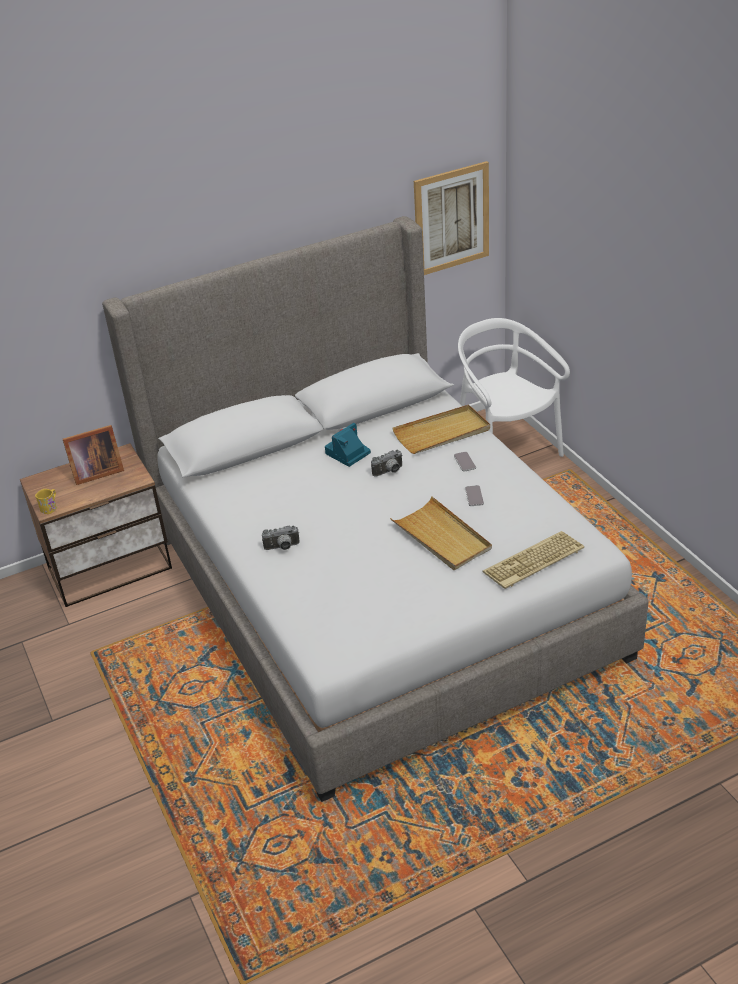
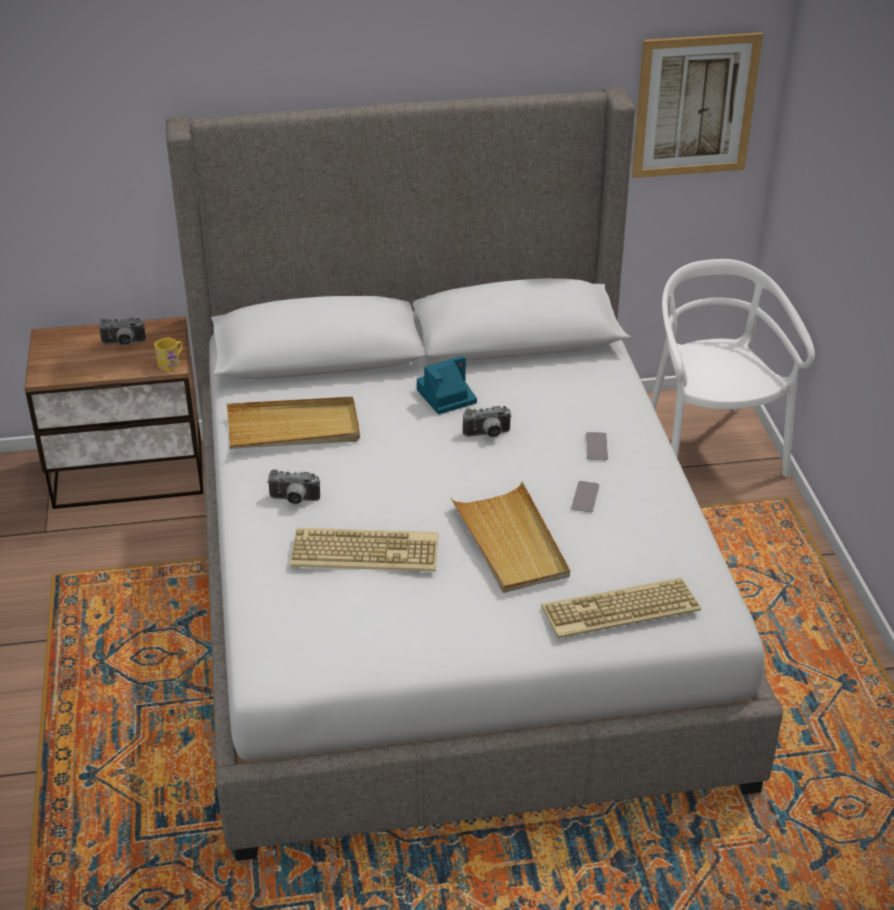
camera: 15 degrees right, 0 degrees up
yellow mug [35,489,57,514] -> yellow mug moved to [154,337,183,371]
picture frame [63,425,124,485] -> camera [99,318,146,345]
beige tray [393,405,490,454] -> beige tray moved to [227,397,360,449]
none -> keyboard [290,528,438,572]

